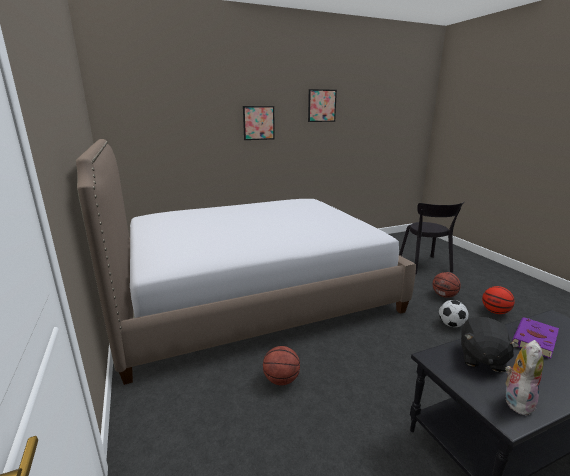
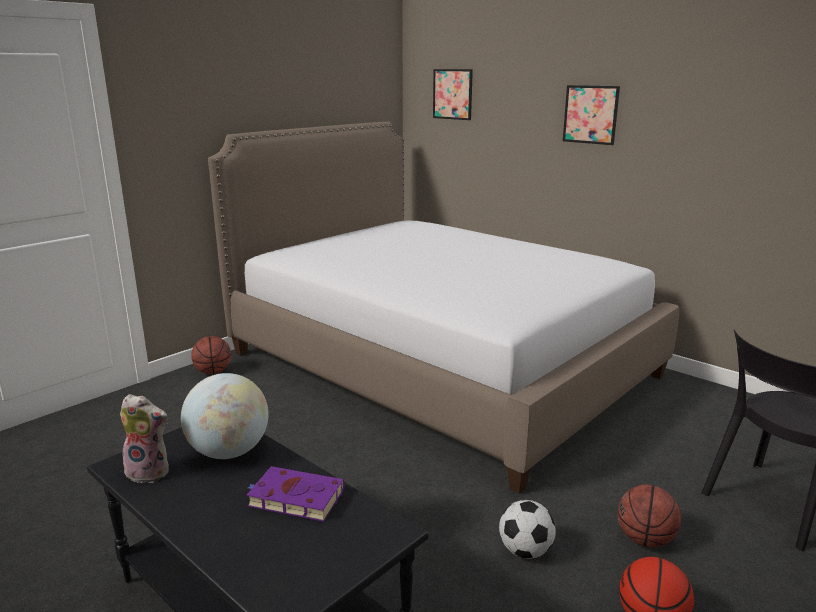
camera: 65 degrees right, 0 degrees up
basketball [263,346,300,385] -> basketball moved to [191,336,231,374]
picture [308,89,337,122] -> picture moved to [433,69,473,120]
black plush toy [461,317,519,372] -> globe [181,373,269,459]

